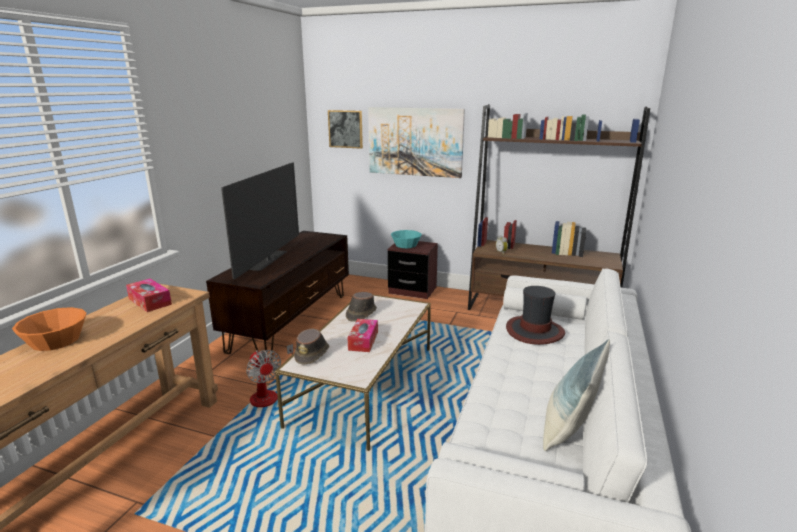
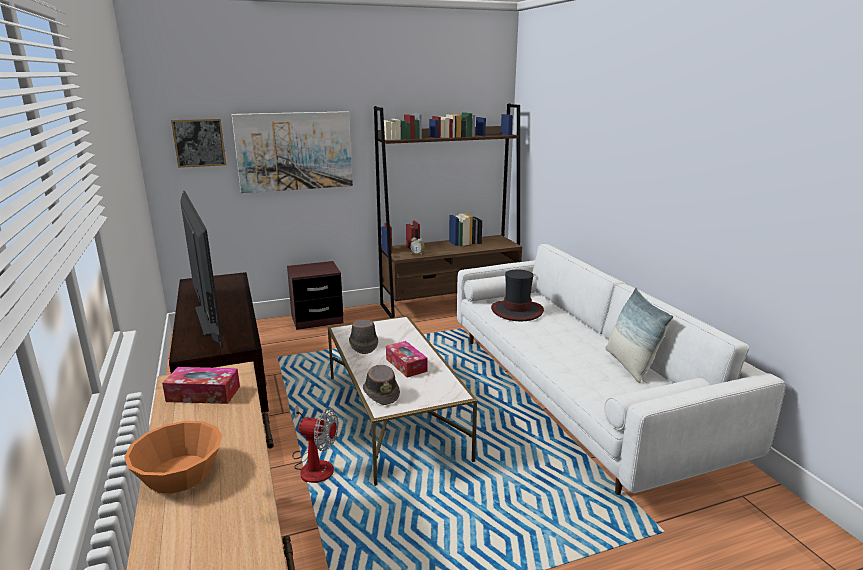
camera: 40 degrees left, 0 degrees up
turquoise bowl [391,230,422,248] -> none

